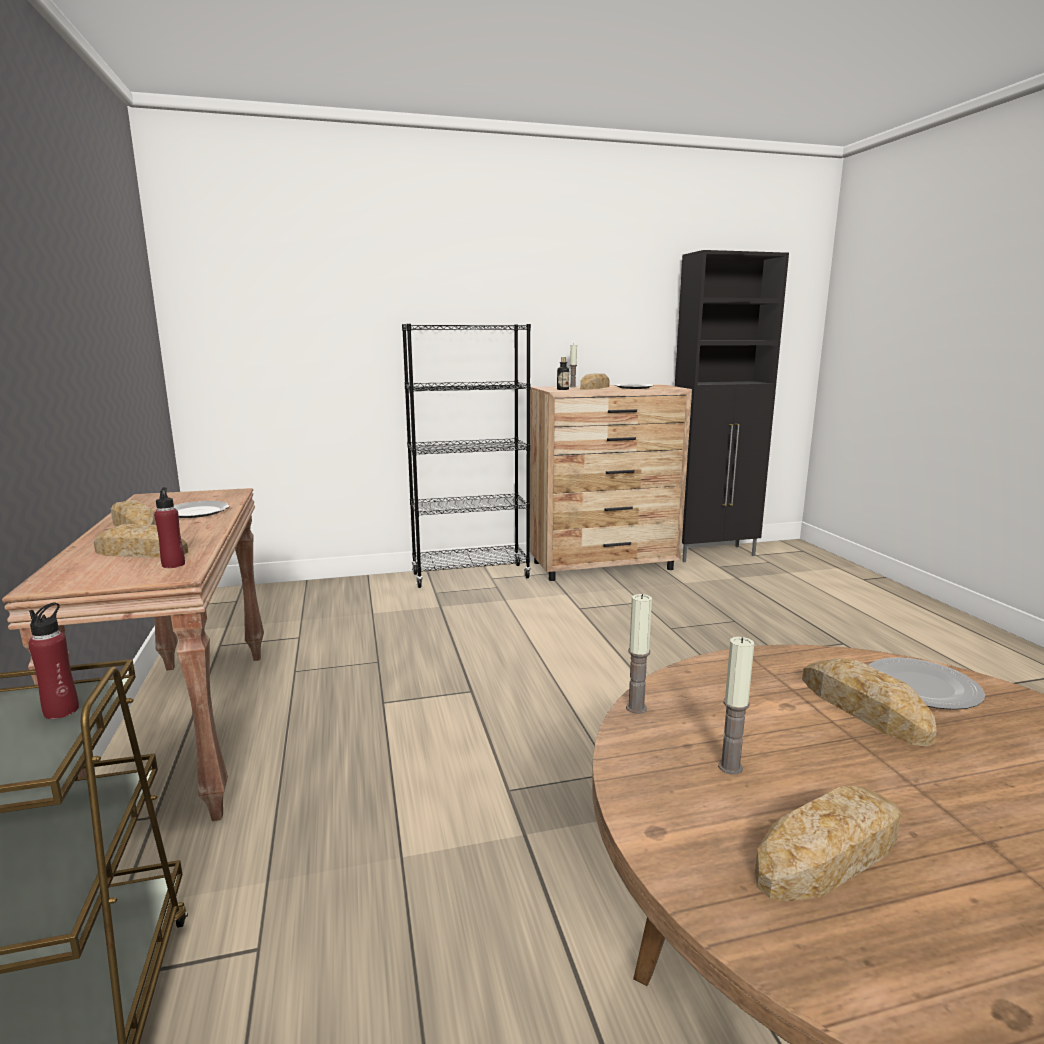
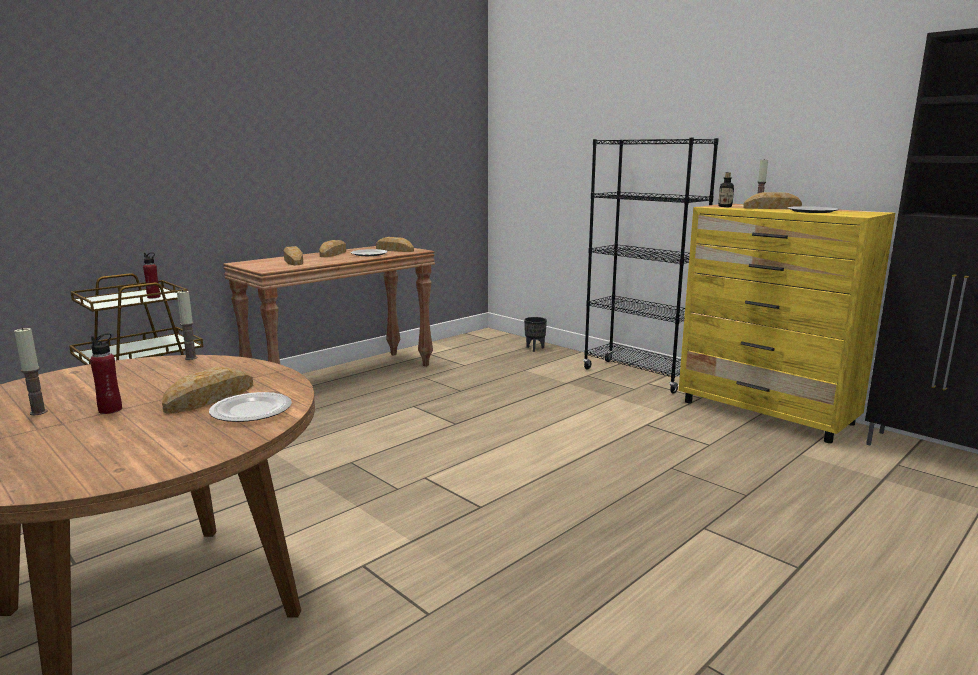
camera: 60 degrees right, 0 degrees up
red bottle [154,487,185,568] -> red bottle moved to [90,333,122,414]
brown dresser [530,384,692,581] -> yellow dresser [679,204,895,443]
candle [718,637,754,775] -> candle moved to [14,327,47,415]
bread [755,786,901,901] -> bread moved to [376,237,414,252]
none -> black planter [524,317,547,352]

